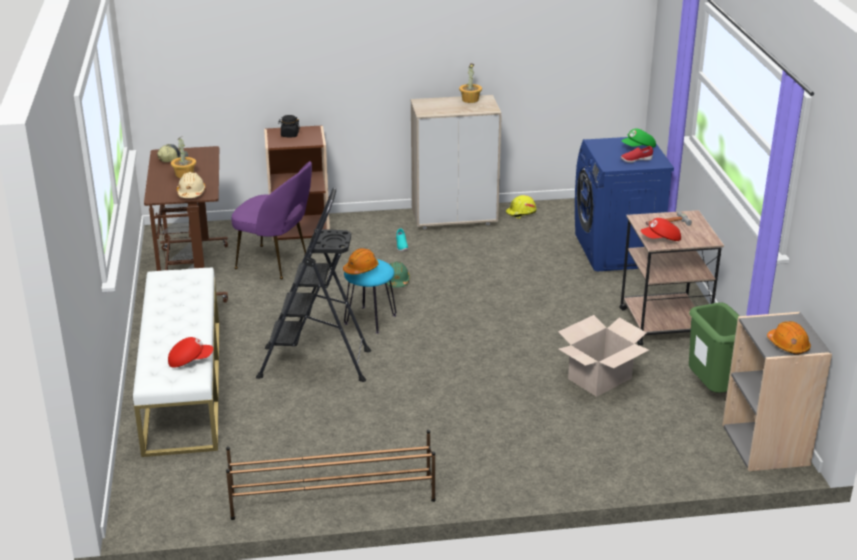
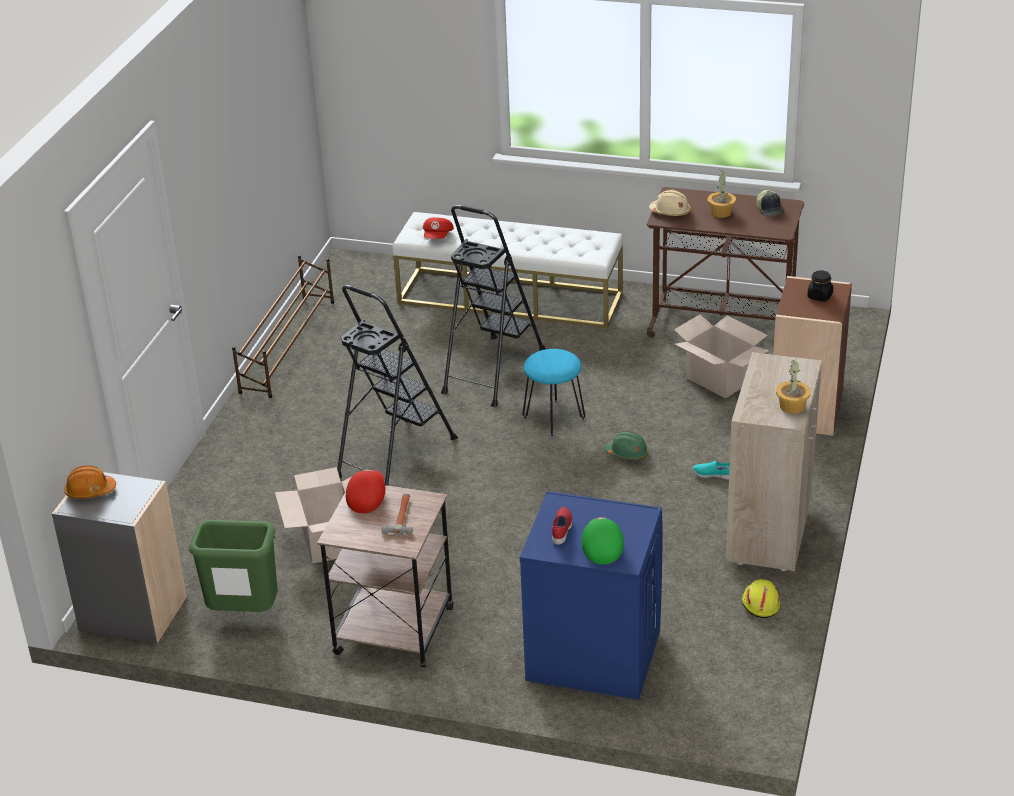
camera: 115 degrees right, 5 degrees up
purple chair [231,161,312,280] -> cardboard box [674,314,769,399]
orange hard hat [343,248,378,275] -> none
none -> step ladder [337,285,458,486]

